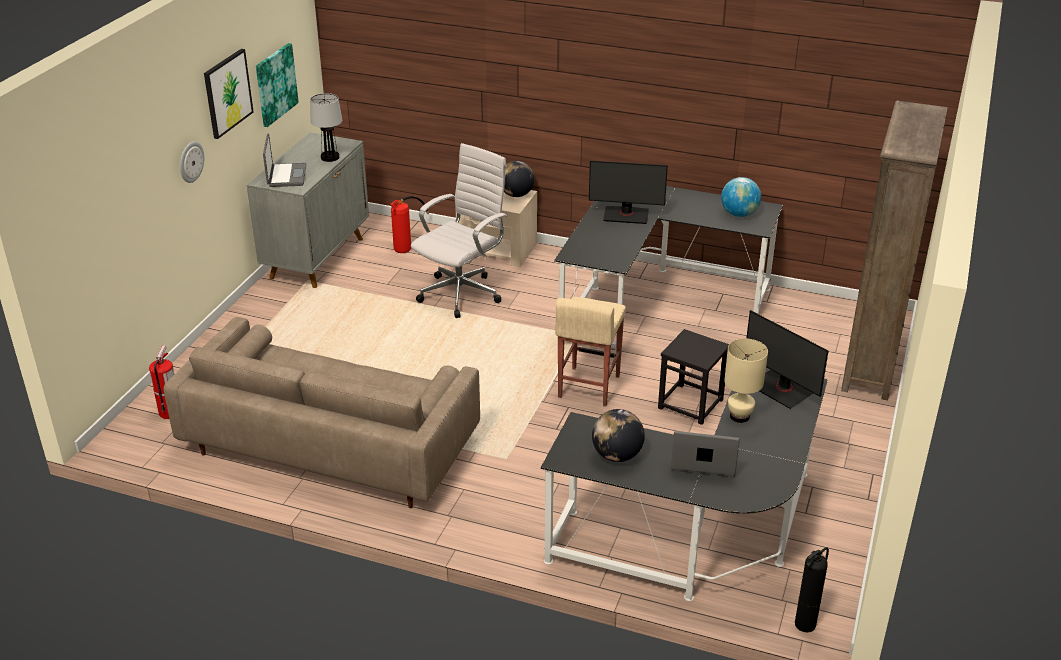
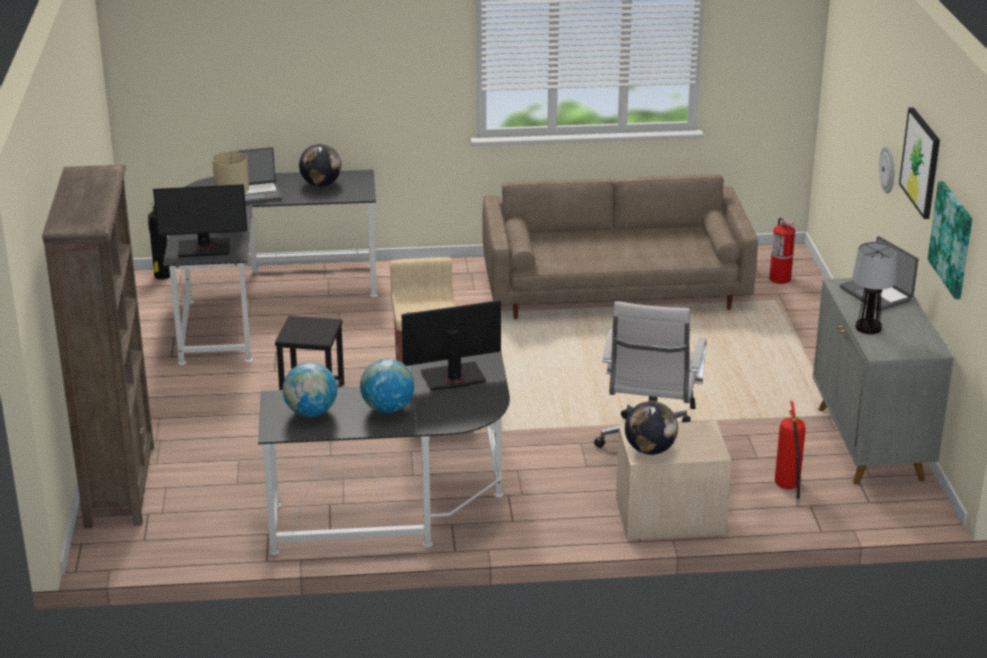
camera: 155 degrees right, 5 degrees down
monitor [746,310,829,409] -> monitor turned 150 degrees clockwise [153,184,247,257]
none -> globe [360,358,414,413]

